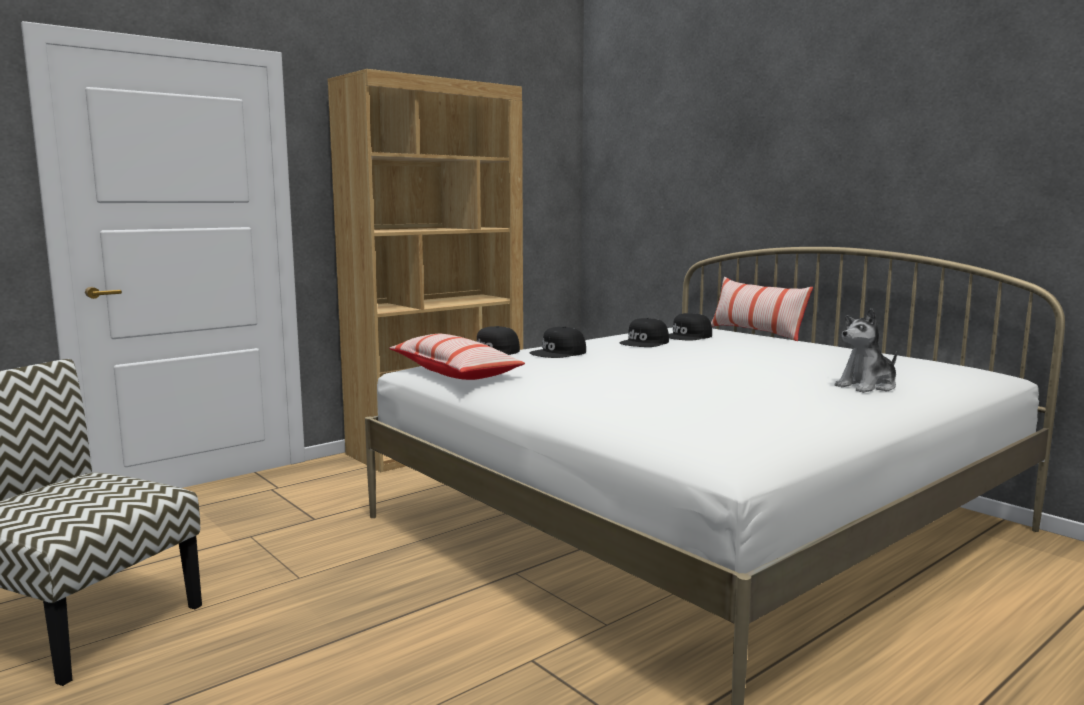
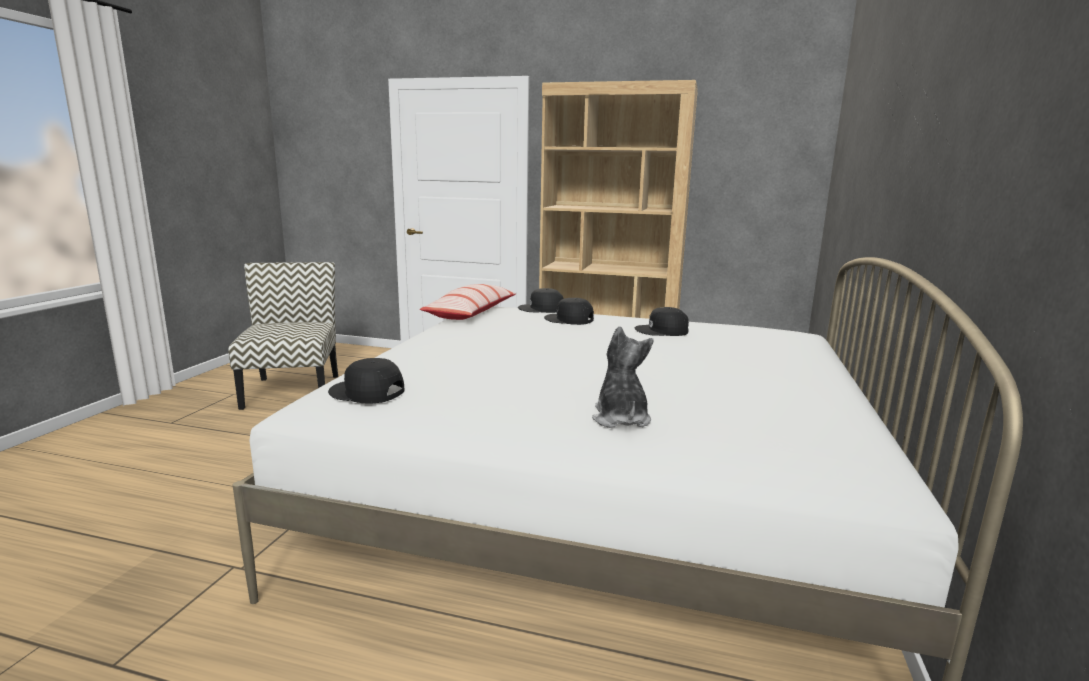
camera: 55 degrees right, 5 degrees up
black cap [669,313,712,341] -> black cap moved to [328,358,405,404]
pillow [711,277,813,341] -> none
plush toy [835,309,897,393] -> plush toy turned 60 degrees clockwise [592,326,654,428]

